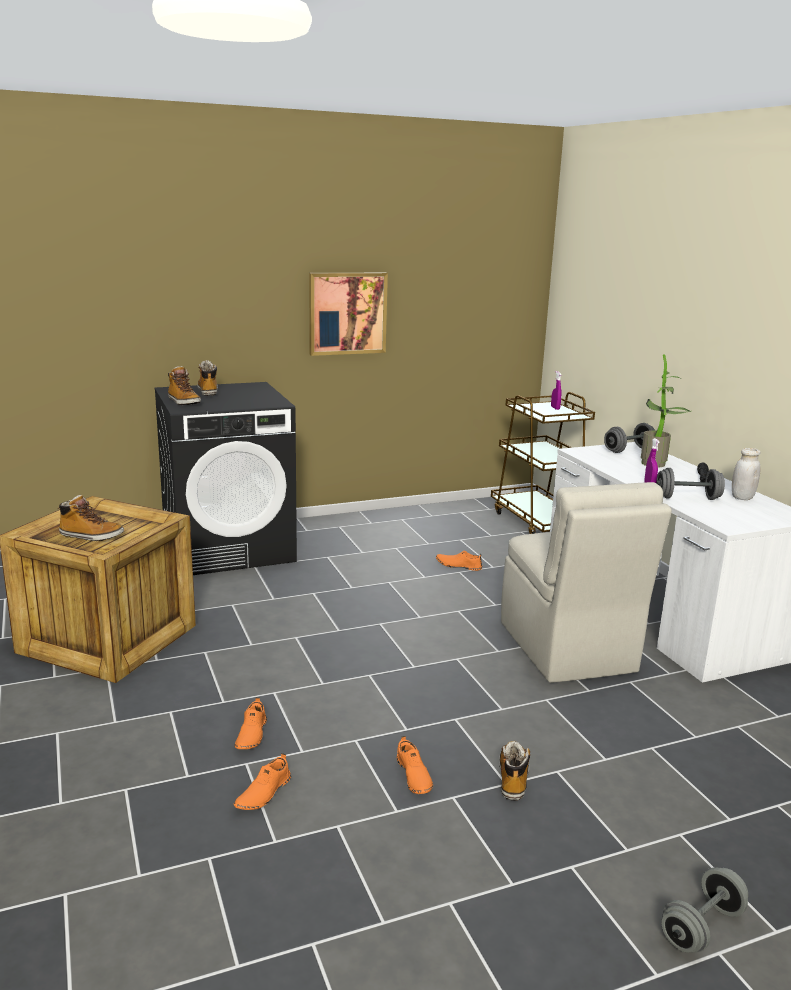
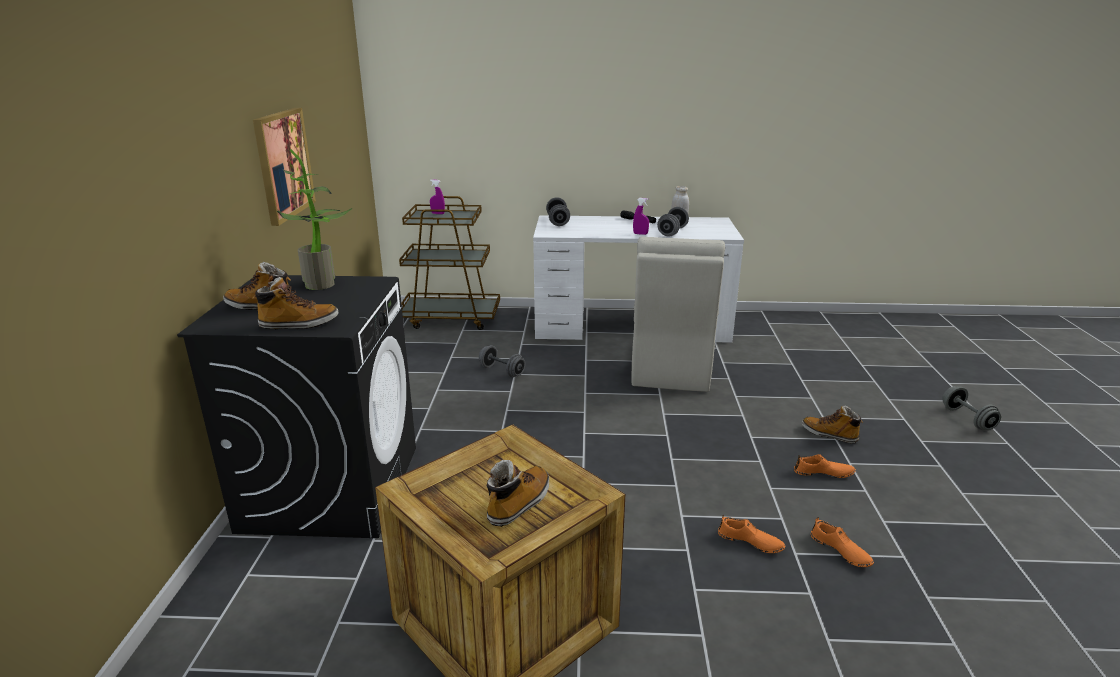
camera: 65 degrees left, 5 degrees up
orange shoe [436,550,482,571] -> grey dumbbell [479,345,526,377]
beige chair [501,482,672,683] -> beige chair turned 90 degrees clockwise [632,237,725,392]
potted plant [641,354,691,467] -> potted plant moved to [277,149,352,290]

